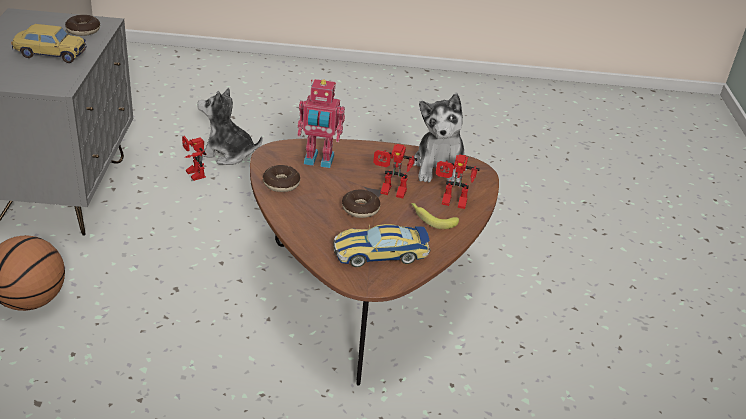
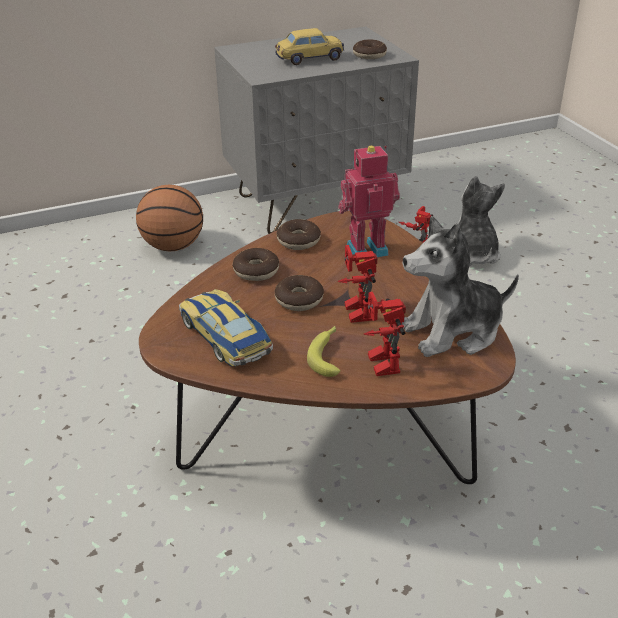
camera: 70 degrees right, 0 degrees up
toy car [11,24,86,63] -> toy car turned 90 degrees counterclockwise [275,28,344,65]
toy robot [298,79,345,168] -> toy robot turned 90 degrees clockwise [338,146,400,257]
none -> donut [232,248,279,281]

